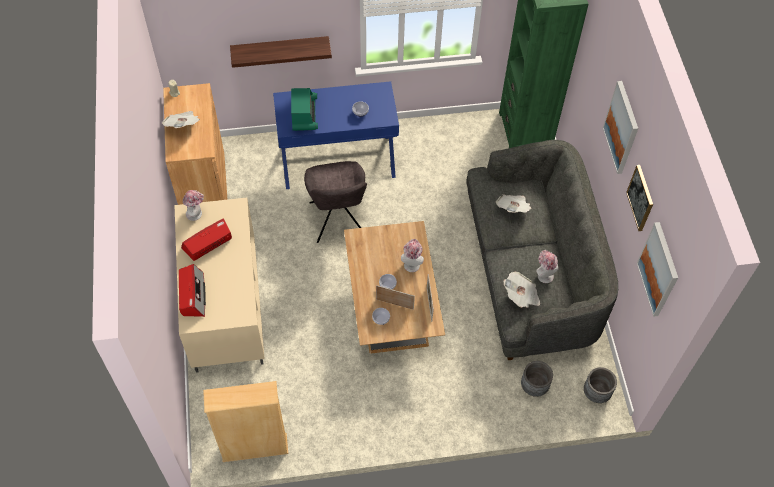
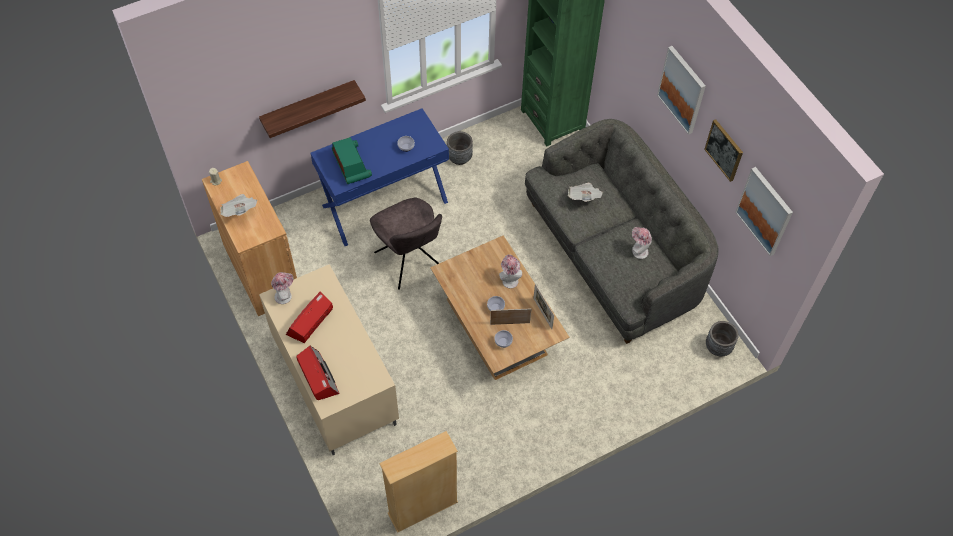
camera: 20 degrees left, 0 degrees up
newspaper [504,272,540,308] -> none
grey planter [521,361,553,397] -> grey planter moved to [447,131,473,165]

